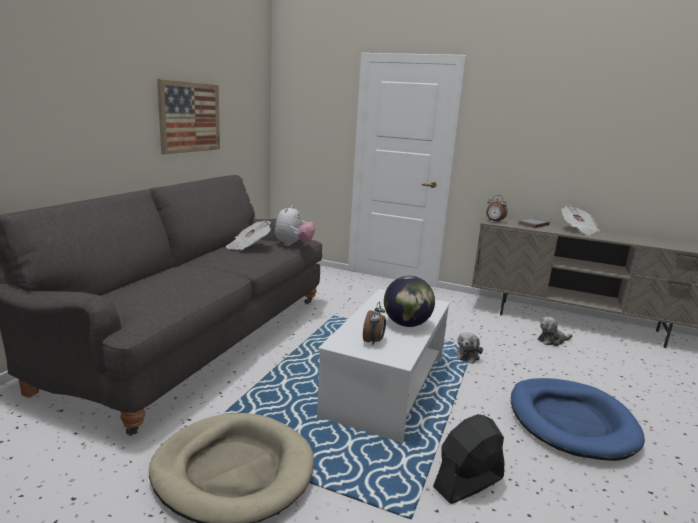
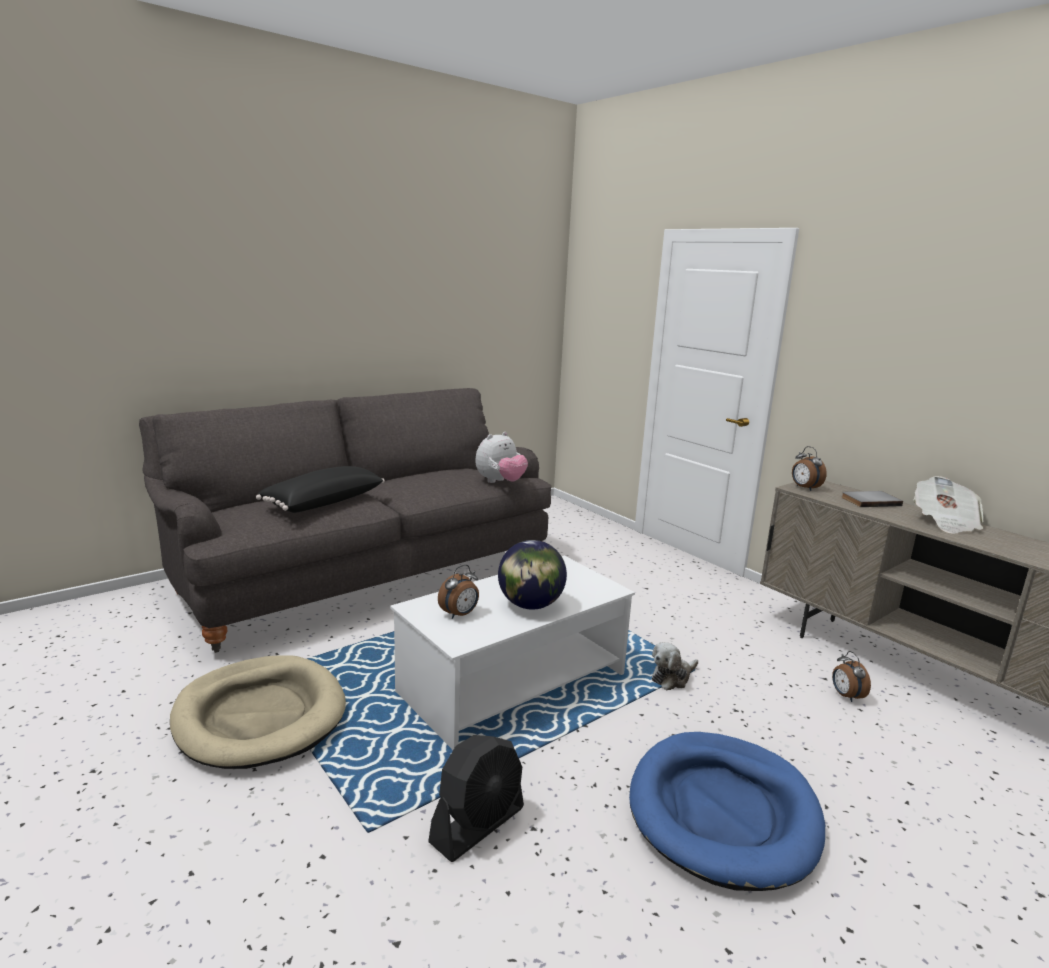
camera: 30 degrees right, 0 degrees up
picture [157,79,220,154] -> none
newspaper [226,221,271,250] -> none
black fan [433,414,505,504] -> black fan turned 135 degrees clockwise [428,735,524,862]
plush toy [538,317,572,346] -> alarm clock [832,651,871,702]
none -> black pillow [256,466,385,513]

